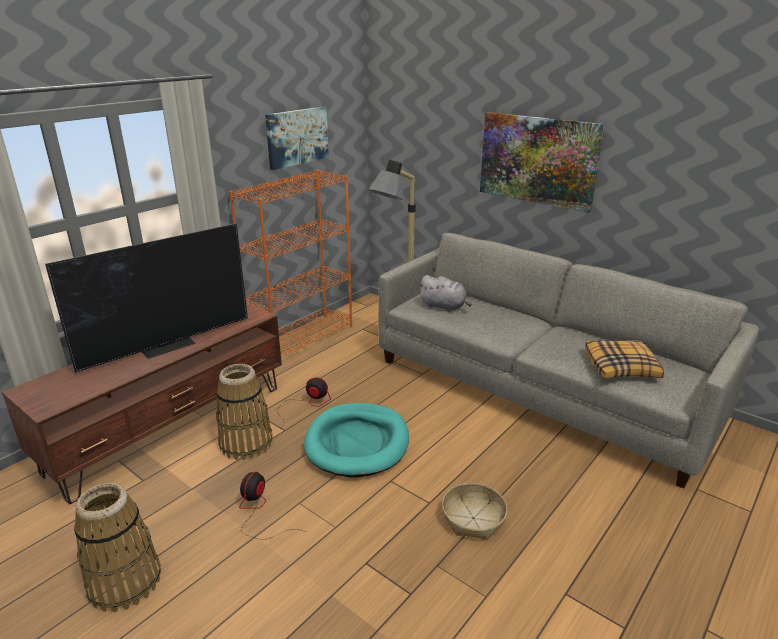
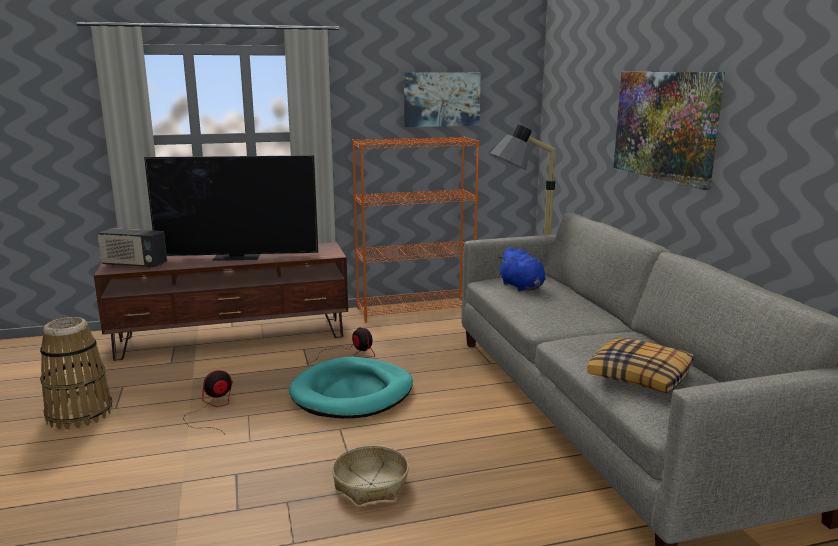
camera: 35 degrees right, 10 degrees down
basket [216,364,273,460] -> none
grey plush toy [418,275,472,312] -> blue plush toy [498,247,546,291]
none -> radio [98,228,167,268]

